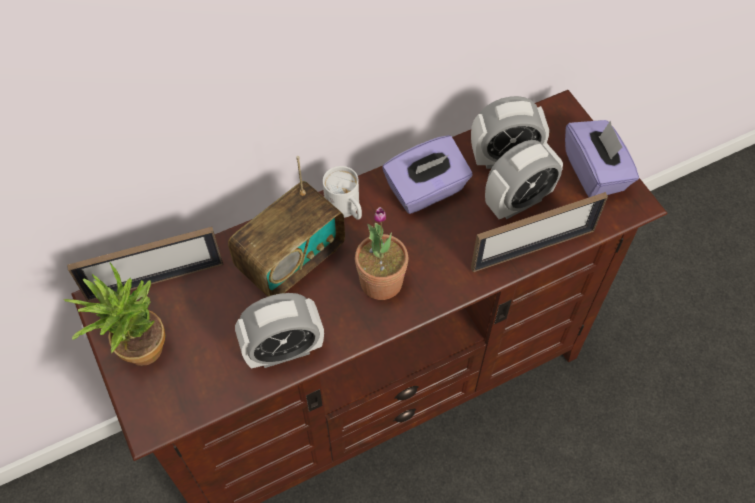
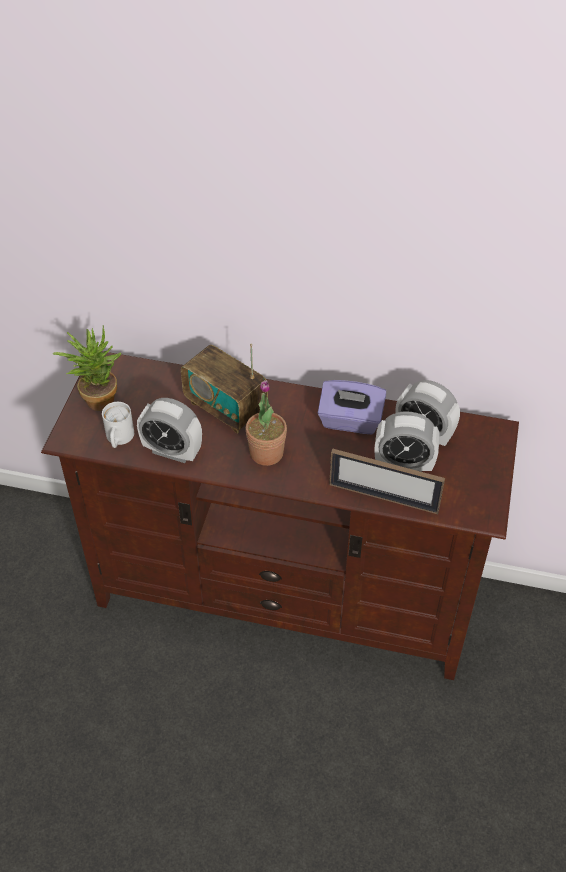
camera: 40 degrees right, 10 degrees down
picture frame [67,227,223,302] -> none
radio [228,156,345,297] -> radio turned 45 degrees clockwise [181,343,268,434]
white mug [323,166,362,220] -> white mug moved to [102,402,134,448]
purple tissue box [565,120,639,197] -> none

